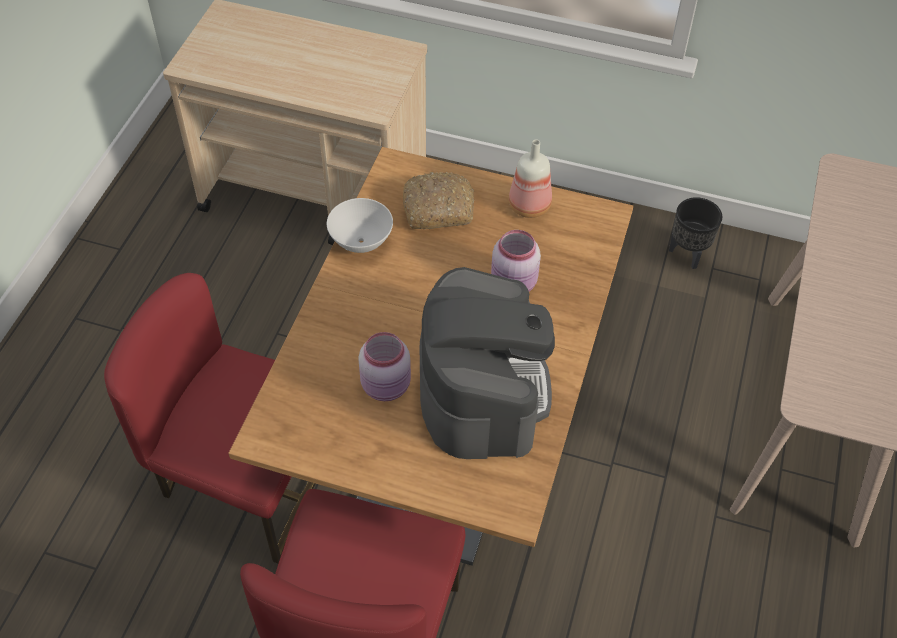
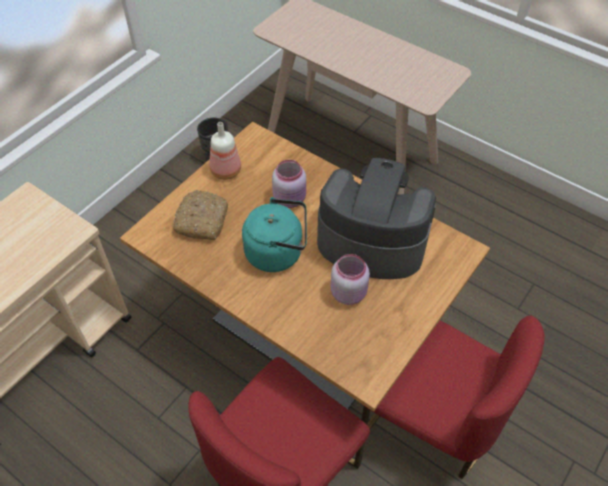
camera: 70 degrees left, 0 degrees up
white bowl [327,198,393,253] -> none
none -> turquoise kettle [242,197,307,272]

